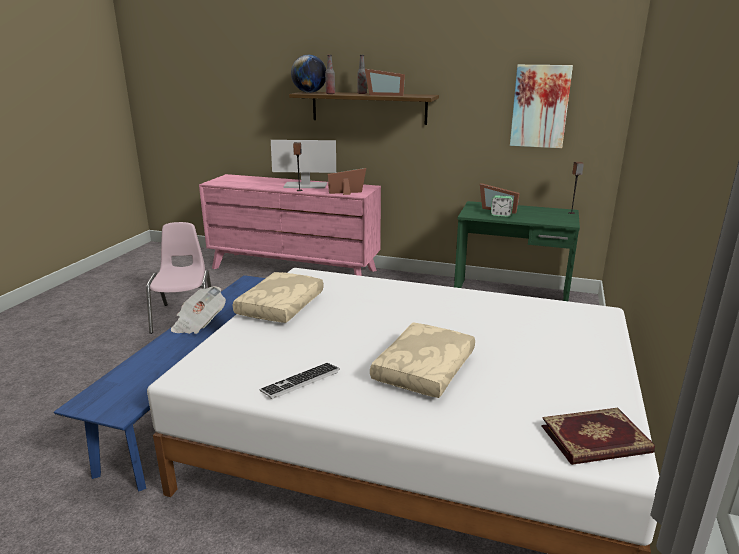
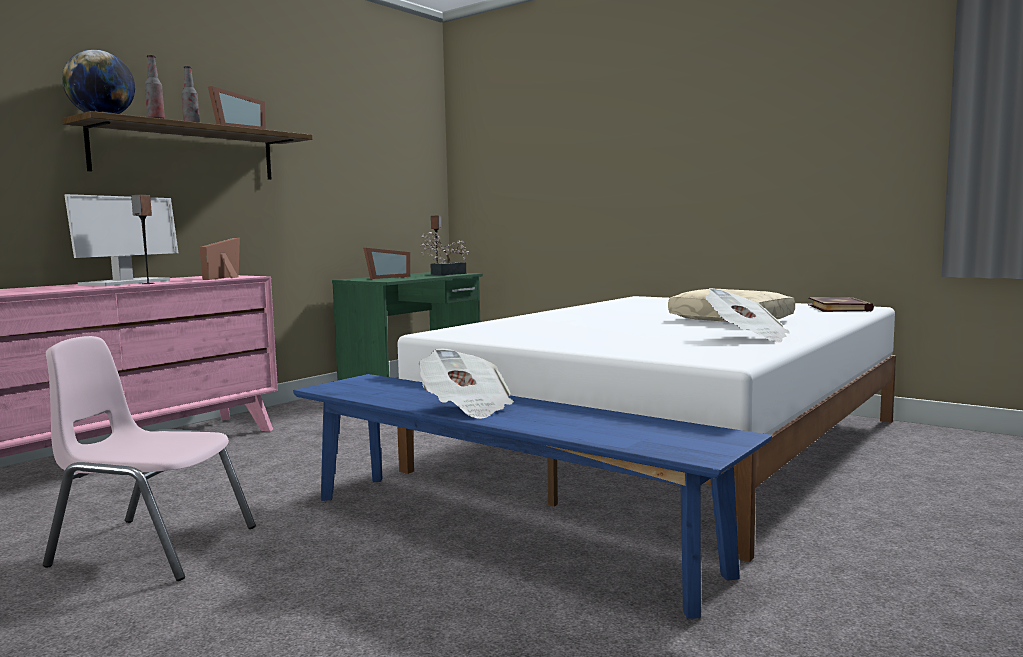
camera: 70 degrees left, 15 degrees down
beige pillow [233,272,323,323] -> none
keyboard [259,363,340,399] -> newspaper [705,288,790,343]
alarm clock [491,195,513,217] -> none
picture [510,65,573,148] -> none
none -> potted plant [421,231,469,275]

